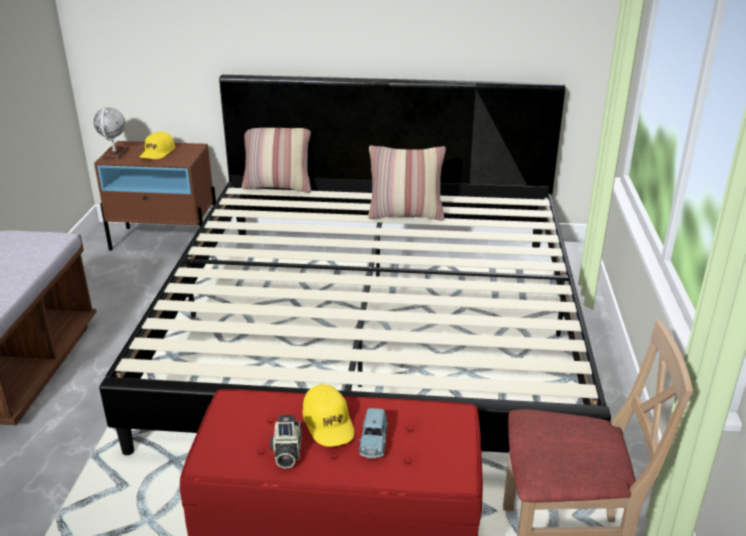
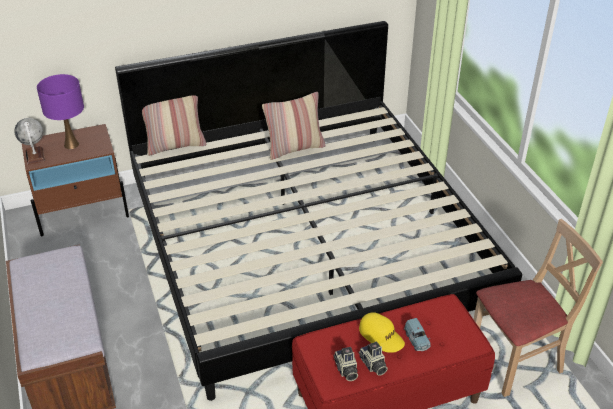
camera: 25 degrees left, 10 degrees up
yellow cap [140,131,175,159] -> purple table lamp [37,74,84,149]
none -> camera [333,347,358,381]

